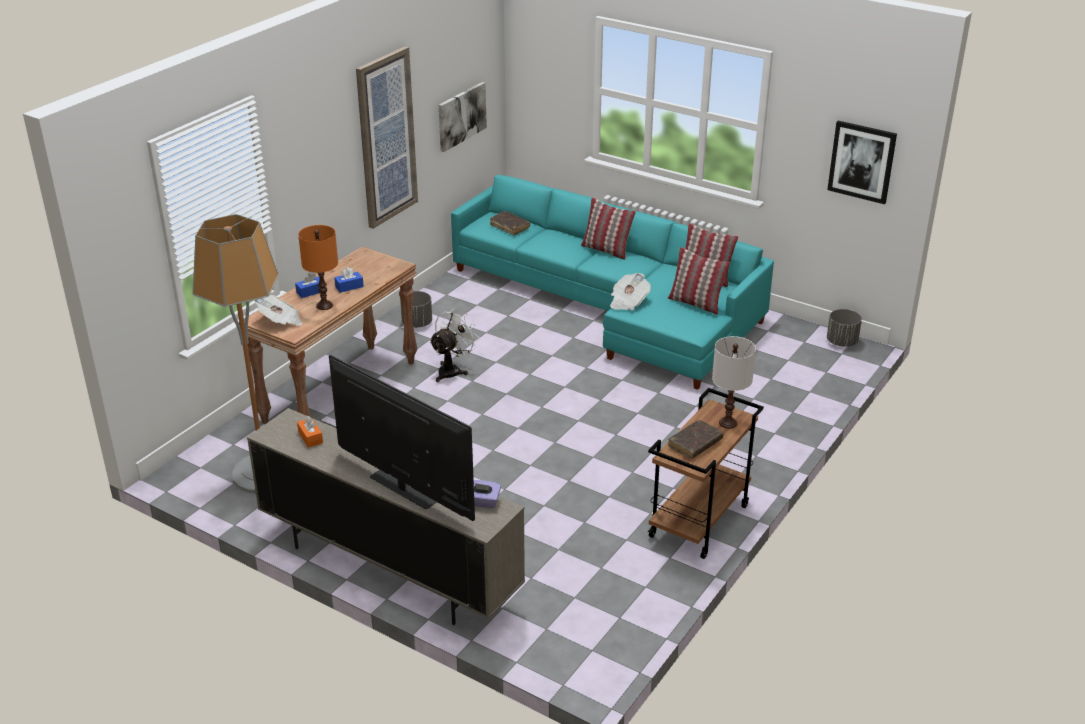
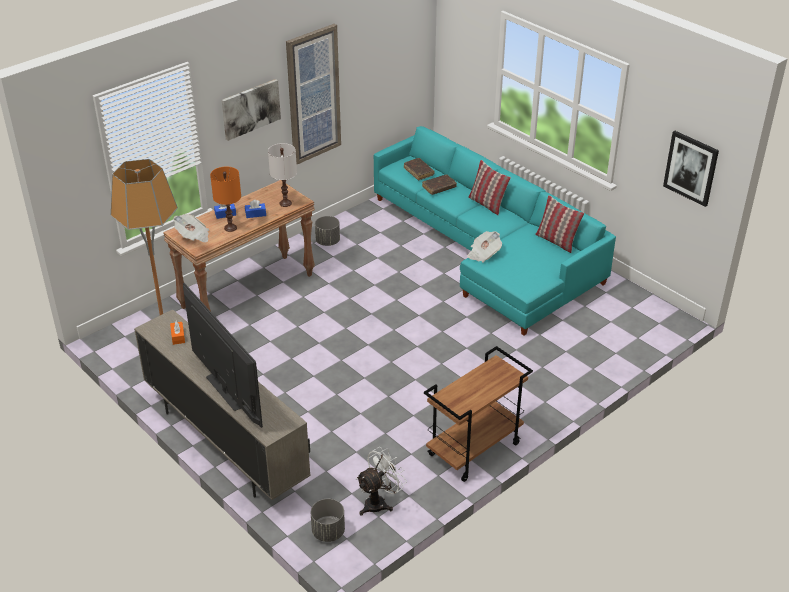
camera: 15 degrees right, 5 degrees up
white fan [429,308,479,382] -> white fan moved to [356,447,407,515]
picture [439,82,487,152] -> picture moved to [222,79,281,141]
purple tissue box [474,480,501,508] -> none
pillow [668,247,730,315] -> none
brown book [668,420,724,459] -> brown book moved to [422,174,457,195]
white table lamp [712,336,756,429] -> white table lamp moved to [268,143,297,207]
grey planter [827,309,862,347] -> grey planter moved to [311,499,345,542]

